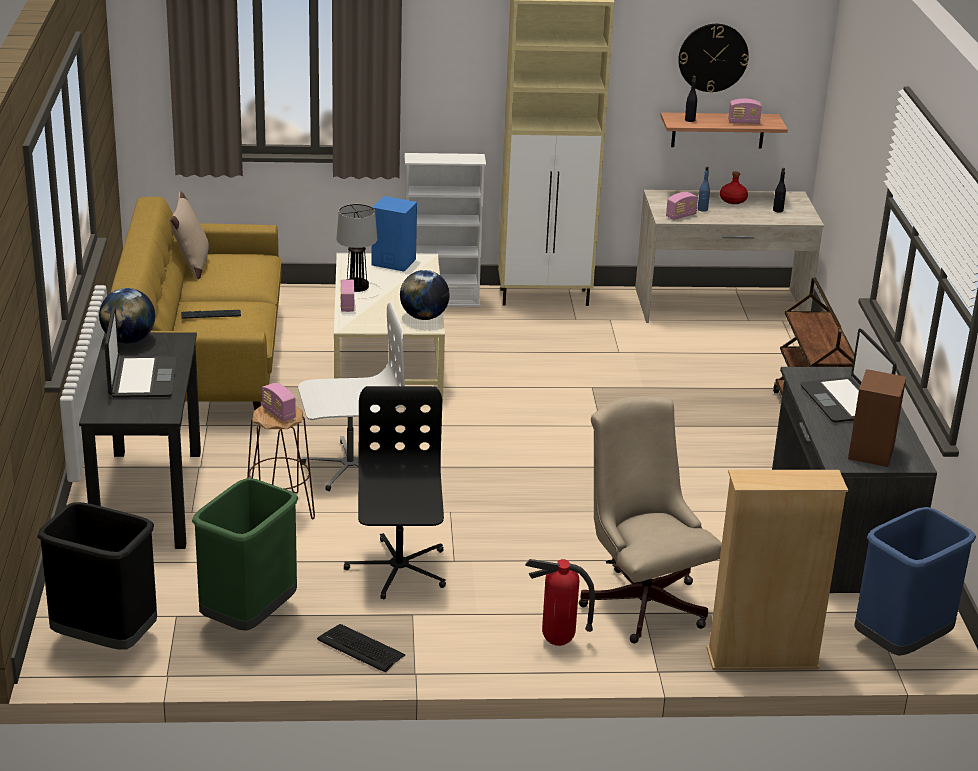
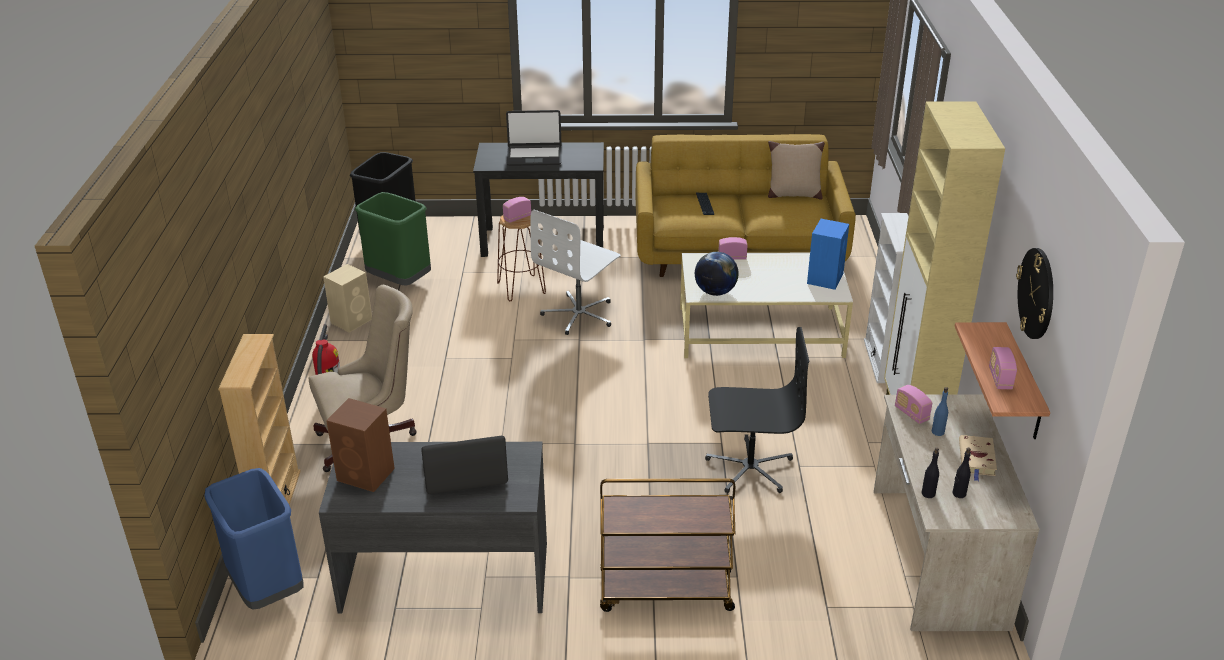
camera: 95 degrees right, 5 degrees up
globe [99,288,155,343] -> none
white office chair [298,302,405,491] -> white office chair turned 45 degrees clockwise [531,210,620,335]
keyboard [317,624,406,672] -> beige speaker [323,264,372,333]
table lamp [336,204,377,292] -> none
black office chair [344,386,446,600] -> black office chair moved to [705,327,809,493]
black bottle [685,76,697,122] -> black bottle moved to [922,448,939,498]
red bottle [720,171,748,204] -> beige book [959,435,997,481]

